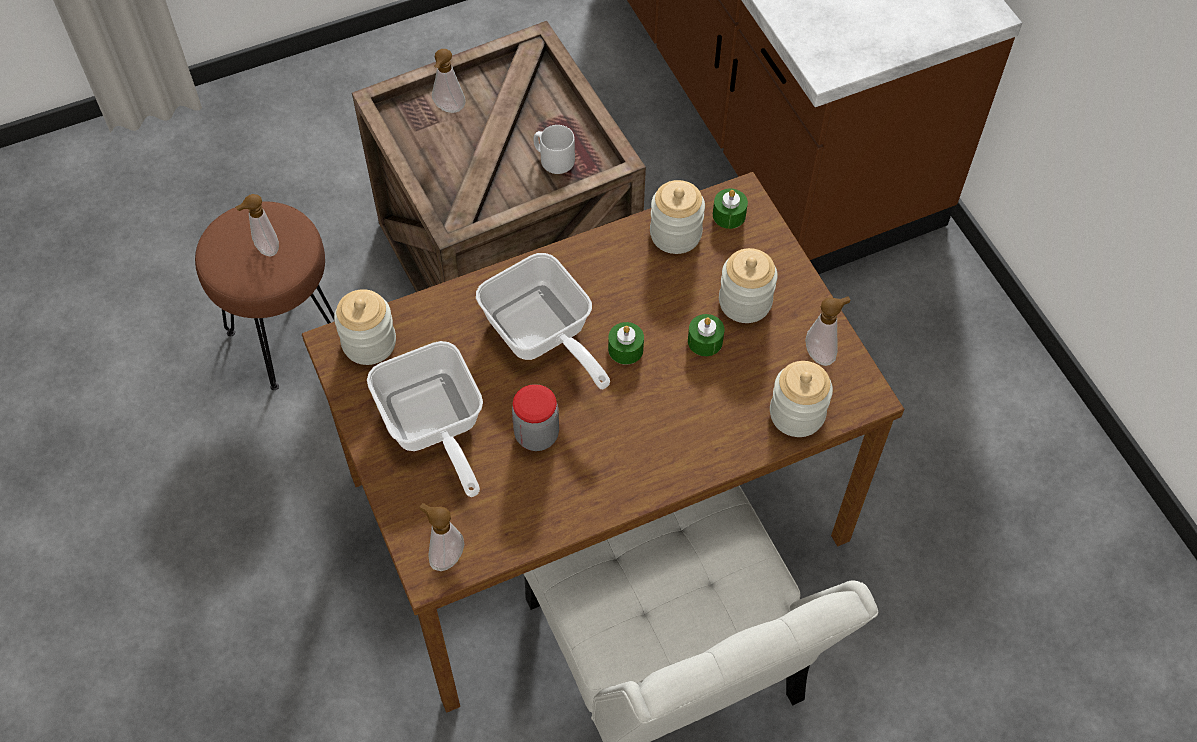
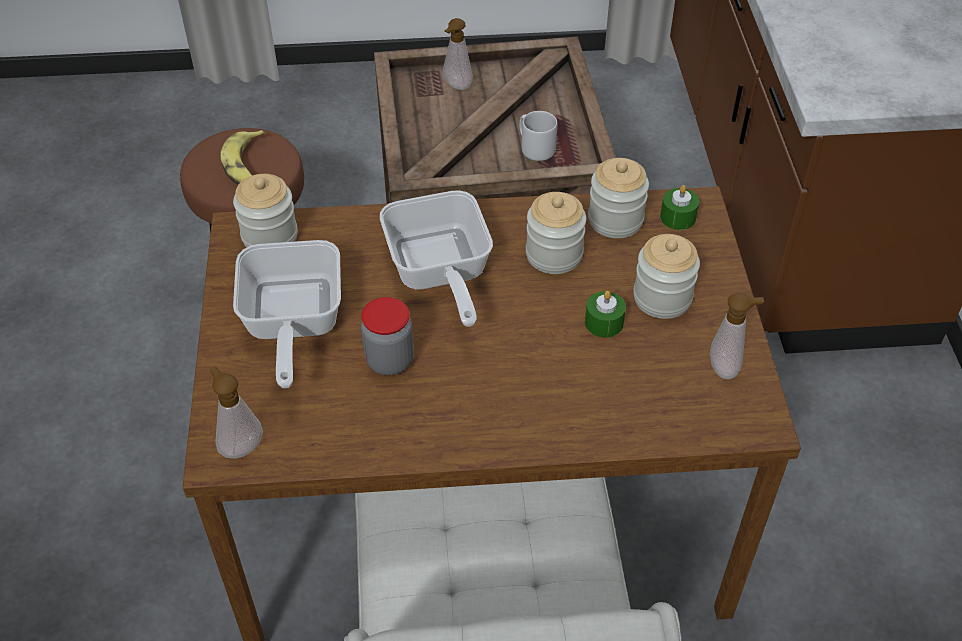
camera: 20 degrees right, 10 degrees down
soap dispenser [235,194,279,256] -> banana [220,130,265,185]
green candle [608,322,644,365] -> none
jar [770,361,833,437] -> jar moved to [526,192,586,274]

